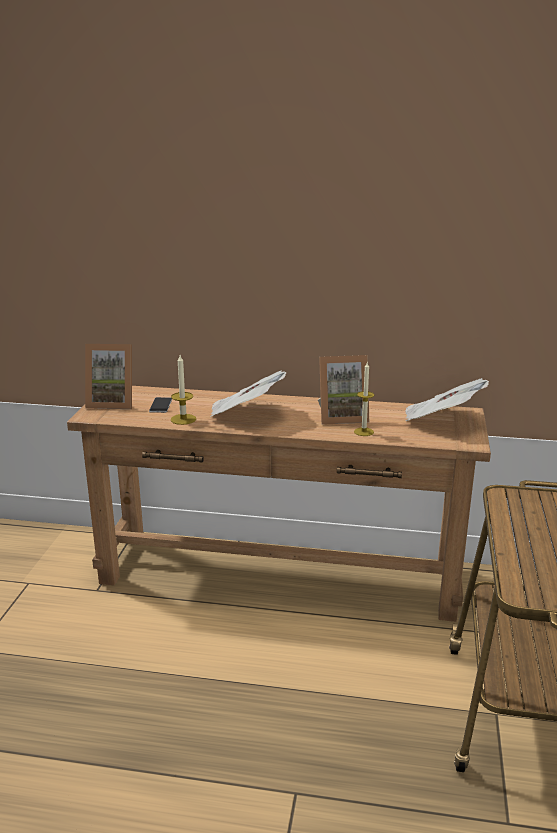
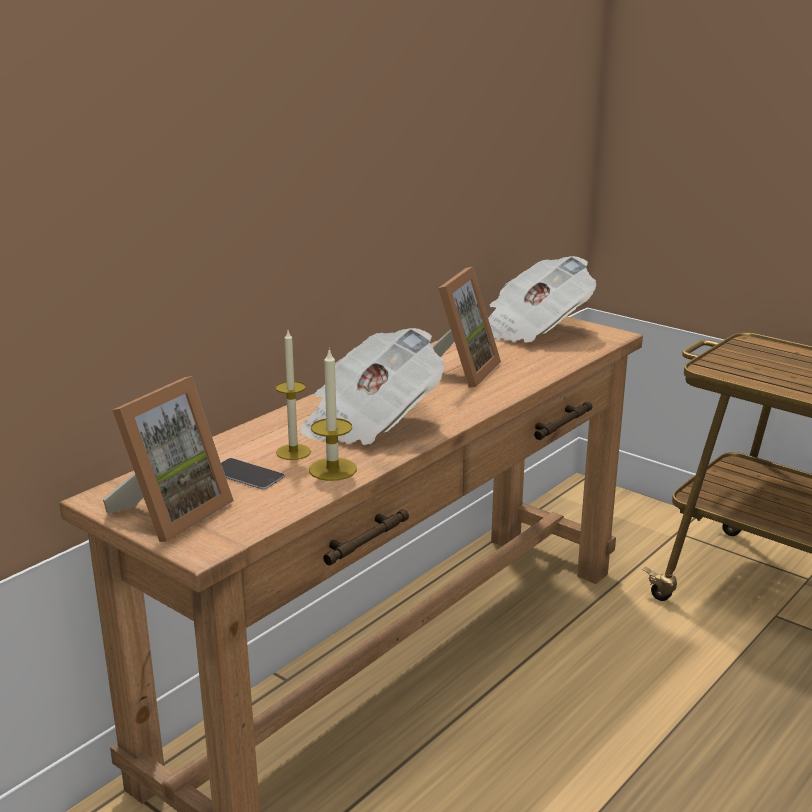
camera: 60 degrees left, 0 degrees up
candle [354,363,374,436] -> candle moved to [275,331,311,460]

